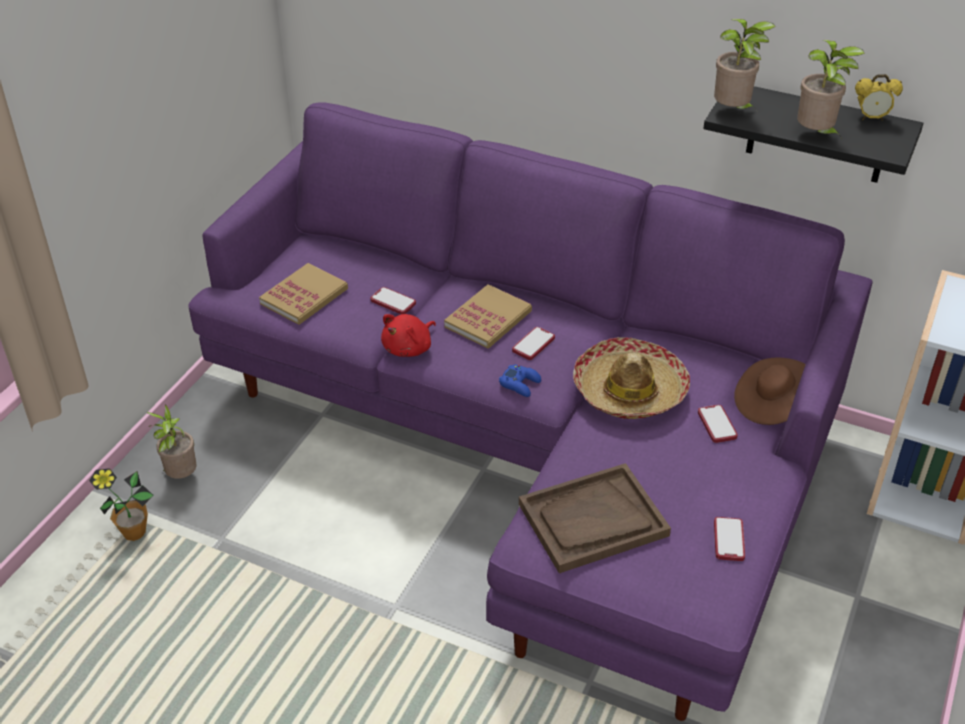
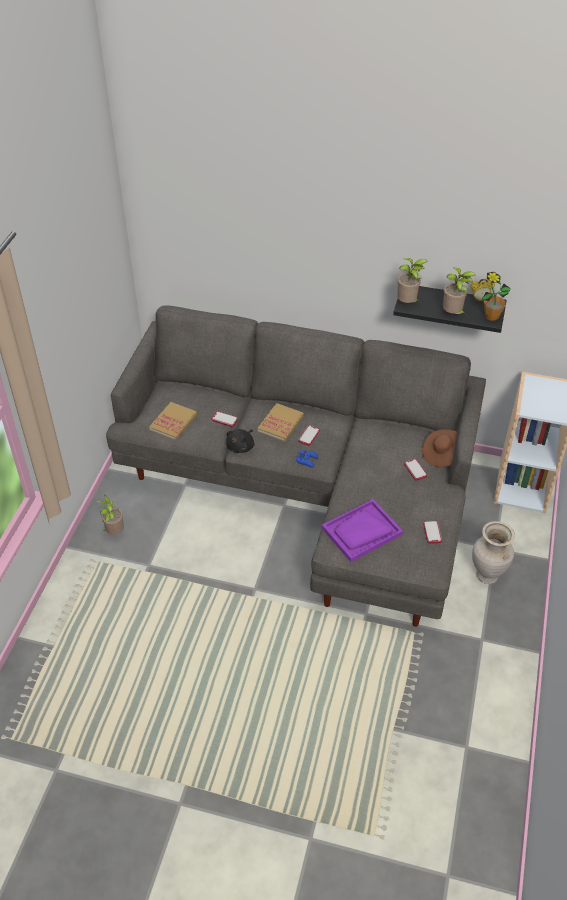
camera: 10 degrees left, 5 degrees up
potted plant [89,468,154,541] -> potted plant moved to [482,272,511,320]
purple sofa [188,103,873,721] -> grey sofa [106,305,486,627]
red plush toy [381,314,436,357] -> black plush toy [226,429,254,453]
brown tray [519,463,671,573] -> purple tray [322,499,403,562]
hat [573,337,690,419] -> none
none -> beige vase [472,521,515,584]

